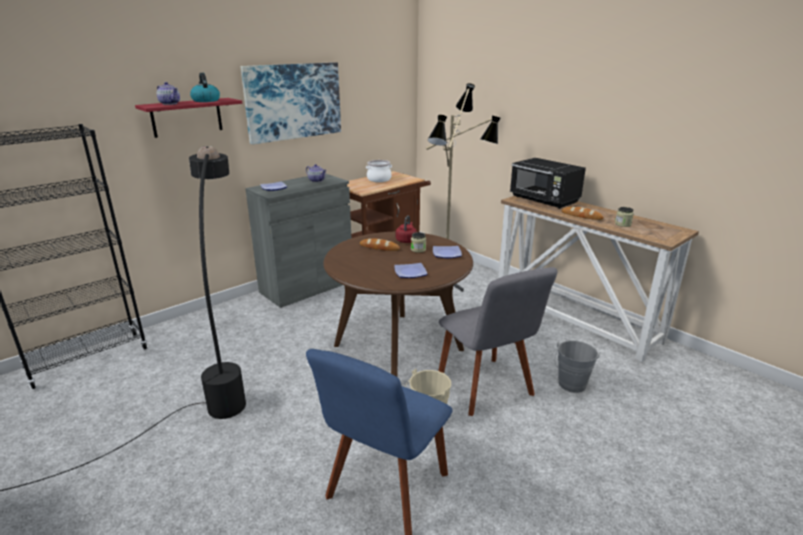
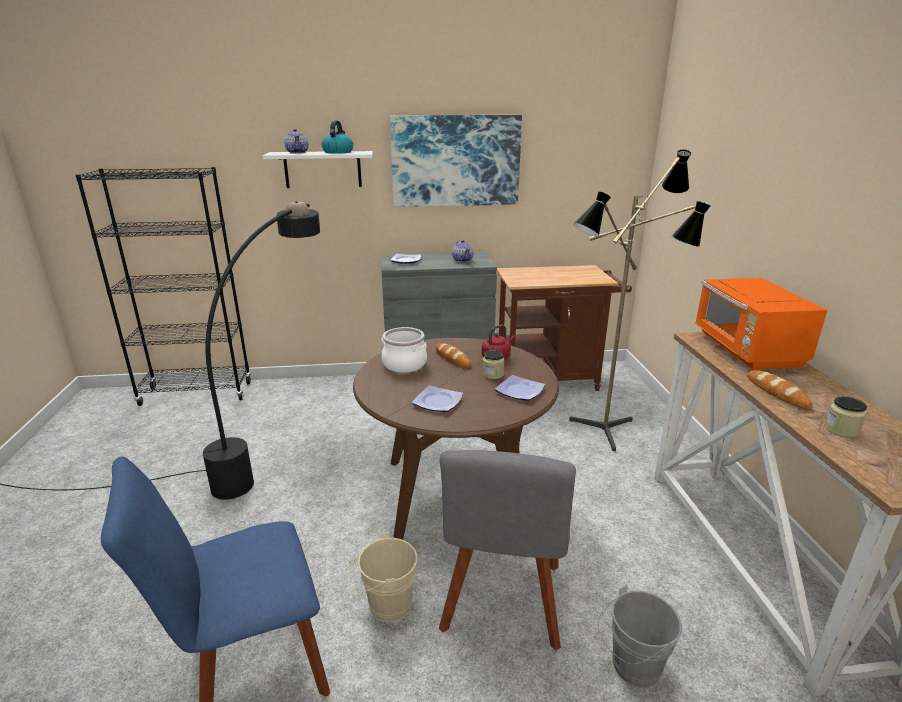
camera: 35 degrees right, 0 degrees up
red shelf [135,98,243,138] -> white shelf [263,151,373,188]
cooking pot [366,160,392,182] -> cooking pot moved to [381,327,427,373]
black microwave [510,158,586,209] -> orange microwave [695,278,827,370]

